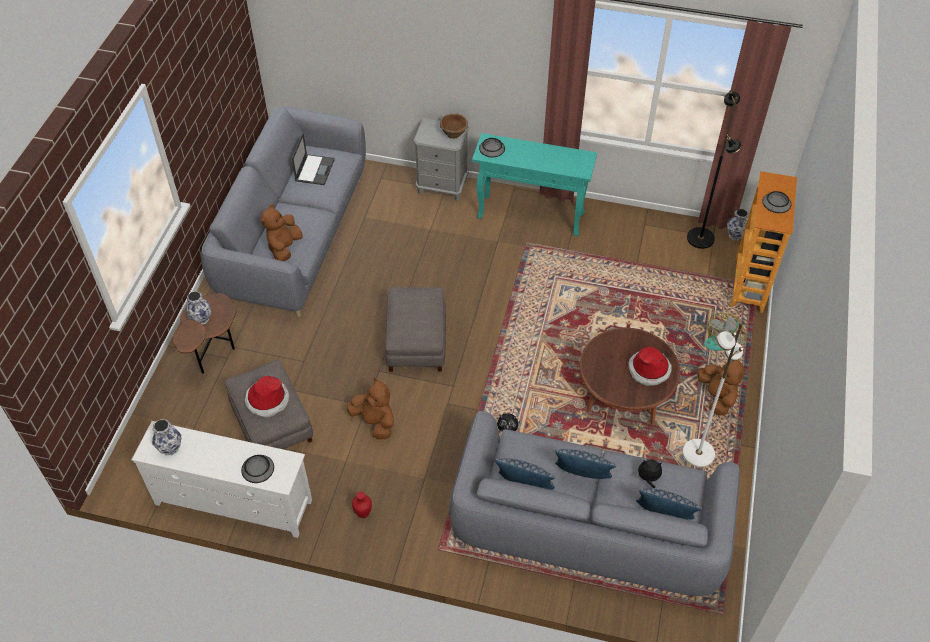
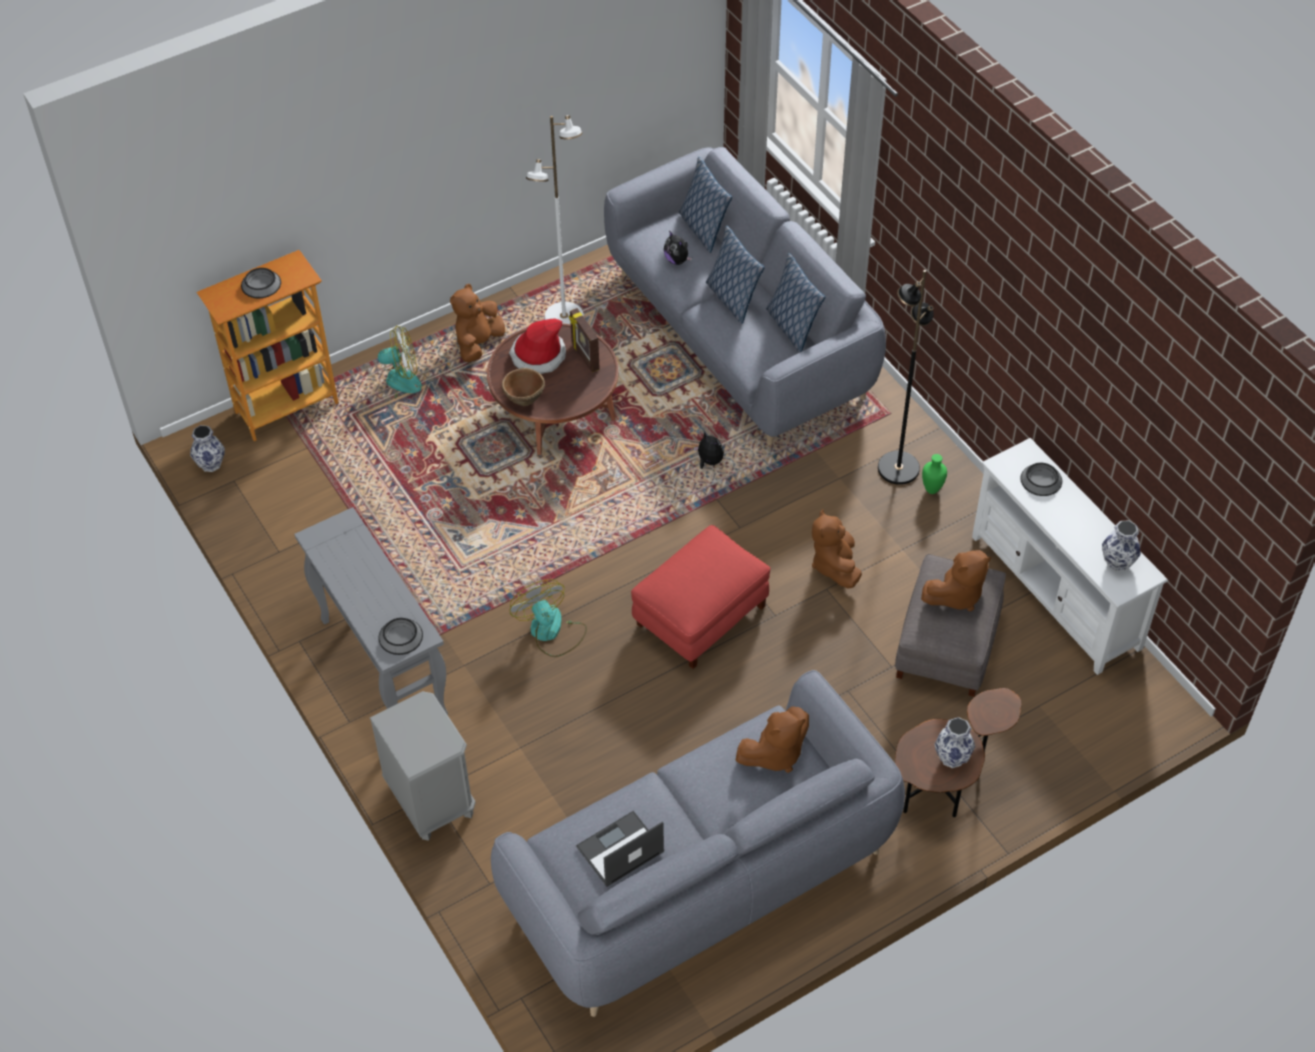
camera: 135 degrees left, 0 degrees up
hat [245,376,289,417] -> brown plush toy [921,550,991,611]
red vase [352,492,372,518] -> green vase [922,454,947,494]
grey ottoman [385,287,446,372] -> red ottoman [631,525,771,669]
brown bowl [440,113,468,139] -> brown bowl moved to [502,368,545,406]
turquoise console table [472,133,597,236] -> grey console table [294,507,448,715]
black floor lamp [687,90,742,249] -> black floor lamp moved to [878,270,934,485]
none -> fan [510,579,587,657]
none -> picture frame [569,308,600,372]

